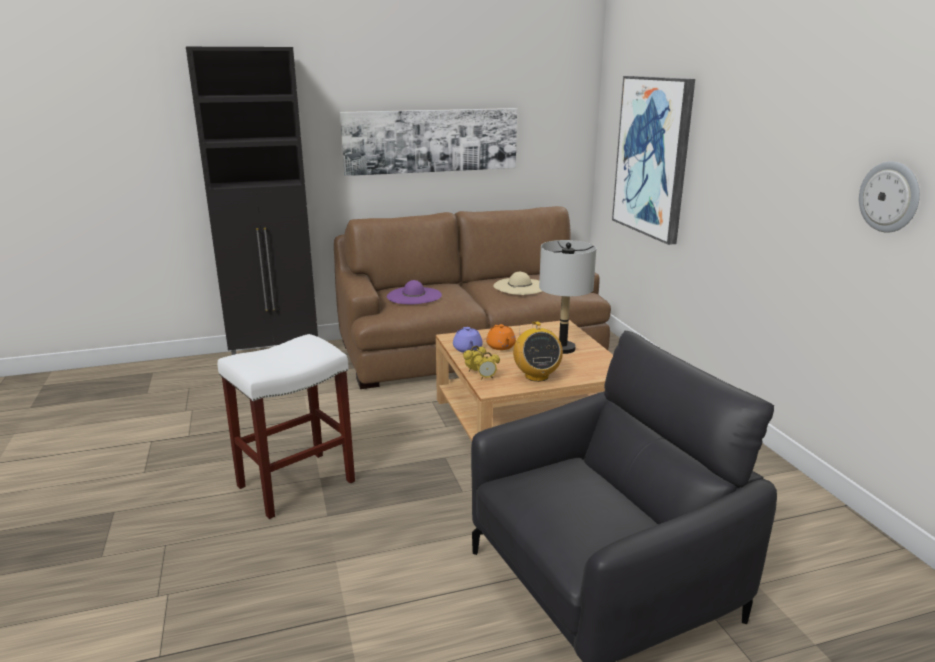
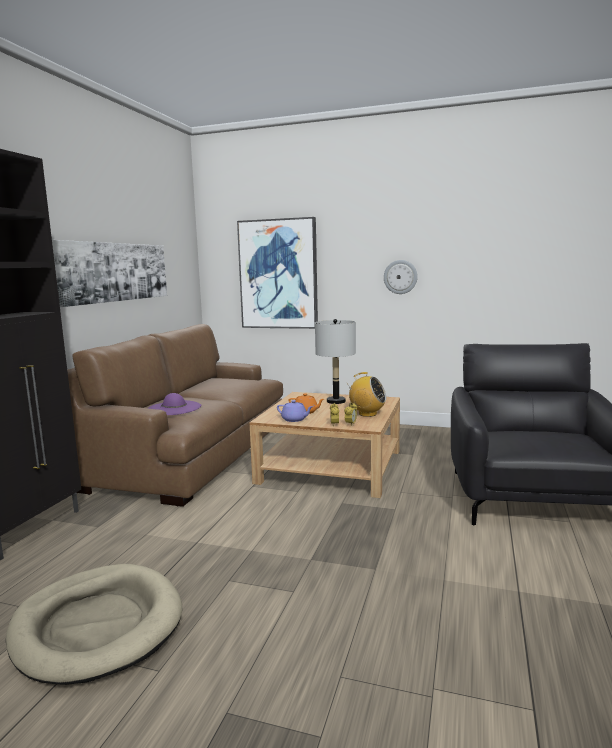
camera: 55 degrees left, 10 degrees down
white stool [218,334,355,519] -> none
beige hat [493,272,542,295] -> none
wall clock [859,161,920,233] -> wall clock moved to [384,260,418,294]
none -> beige dog bed [6,564,182,685]

